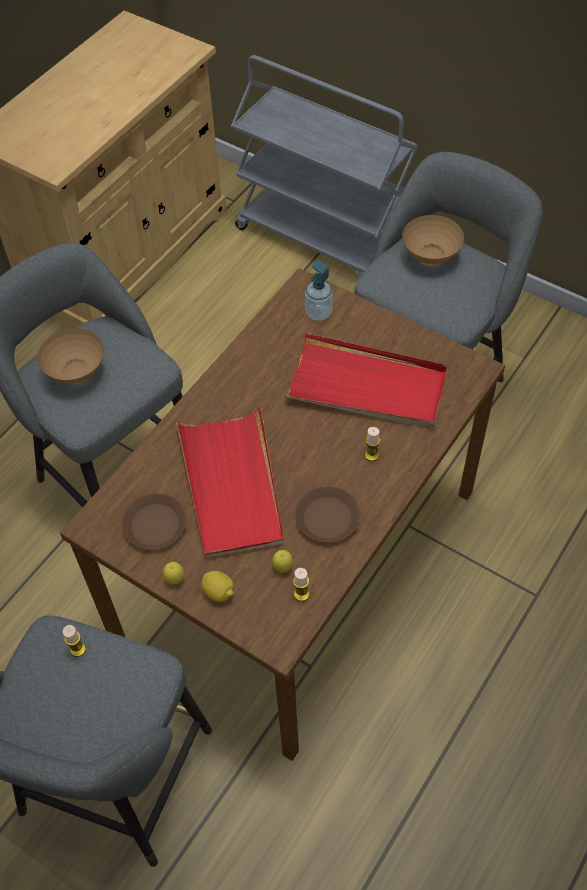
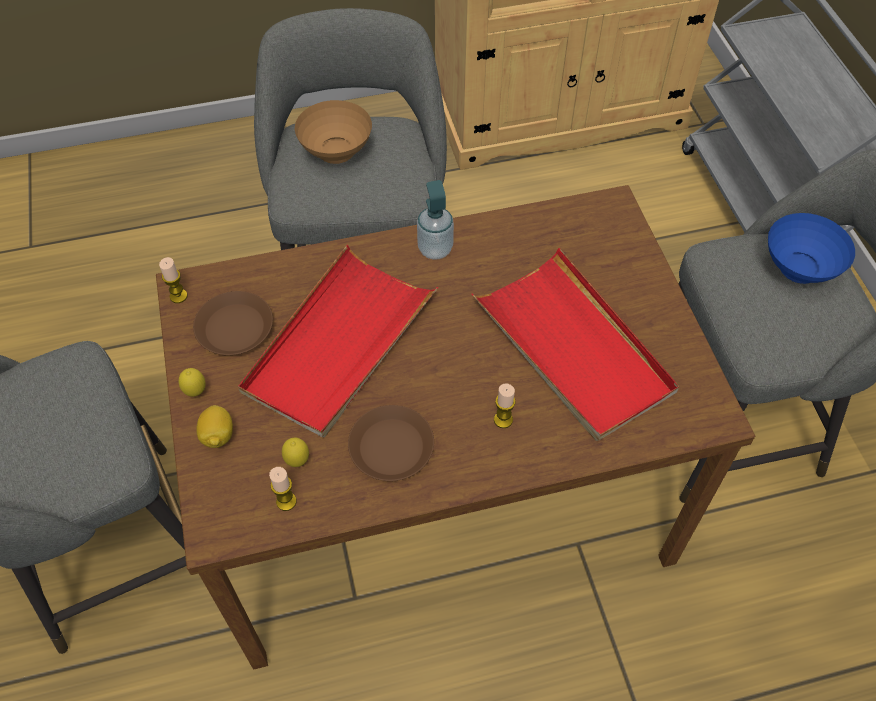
camera: 40 degrees right, 0 degrees up
candle [63,625,86,657] -> candle moved to [159,257,188,303]
soap dispenser [305,260,333,321] -> soap dispenser moved to [417,180,454,260]
brown bowl [402,215,464,266] -> blue bowl [768,213,855,284]

